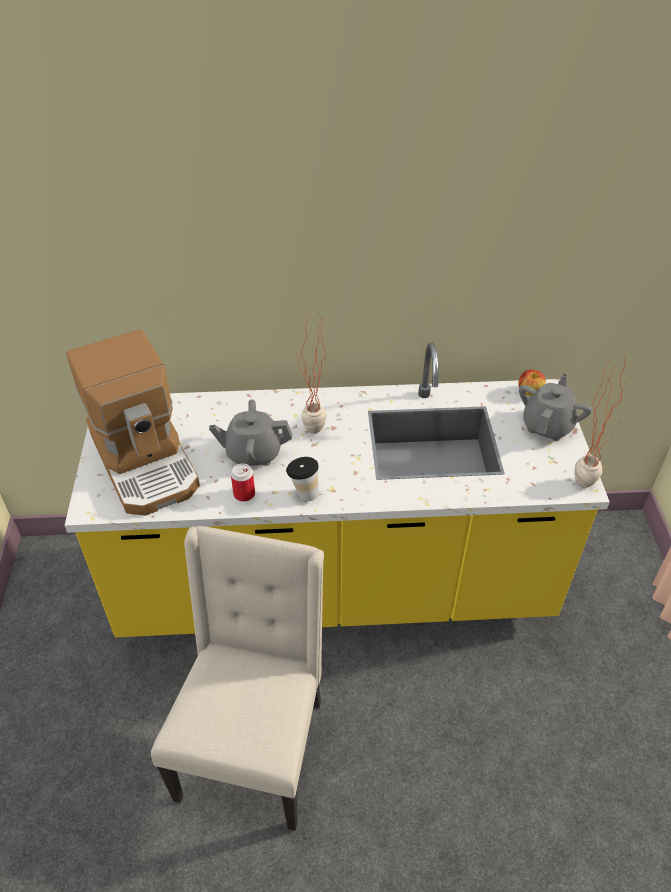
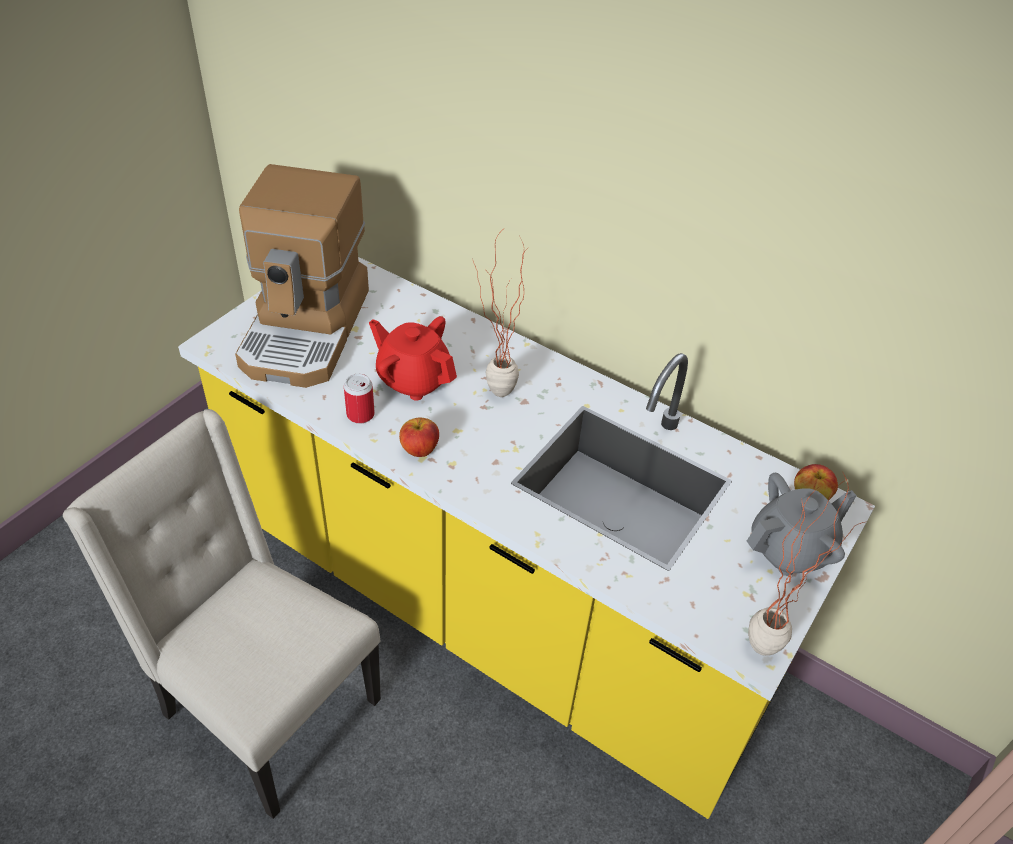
camera: 35 degrees right, 0 degrees up
beige chair [151,526,324,831] -> beige chair turned 105 degrees counterclockwise [63,409,381,819]
grey teapot [209,400,292,466] -> red teapot [369,316,457,401]
cup [286,457,319,501] -> apple [399,417,439,457]

